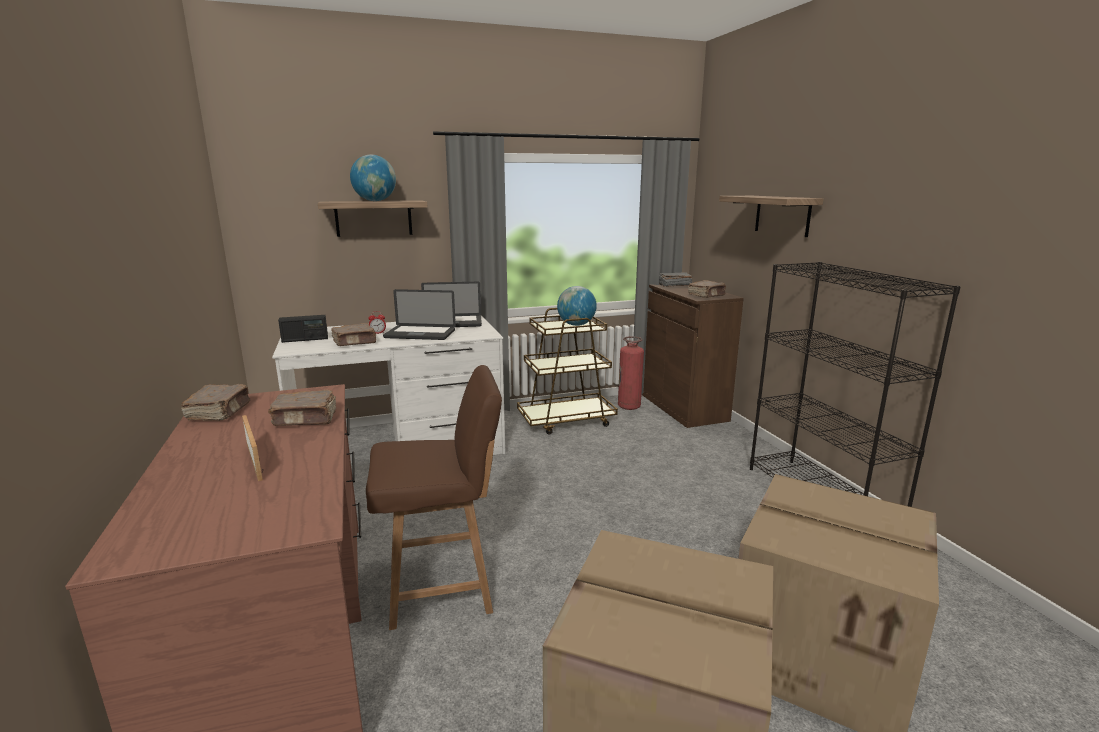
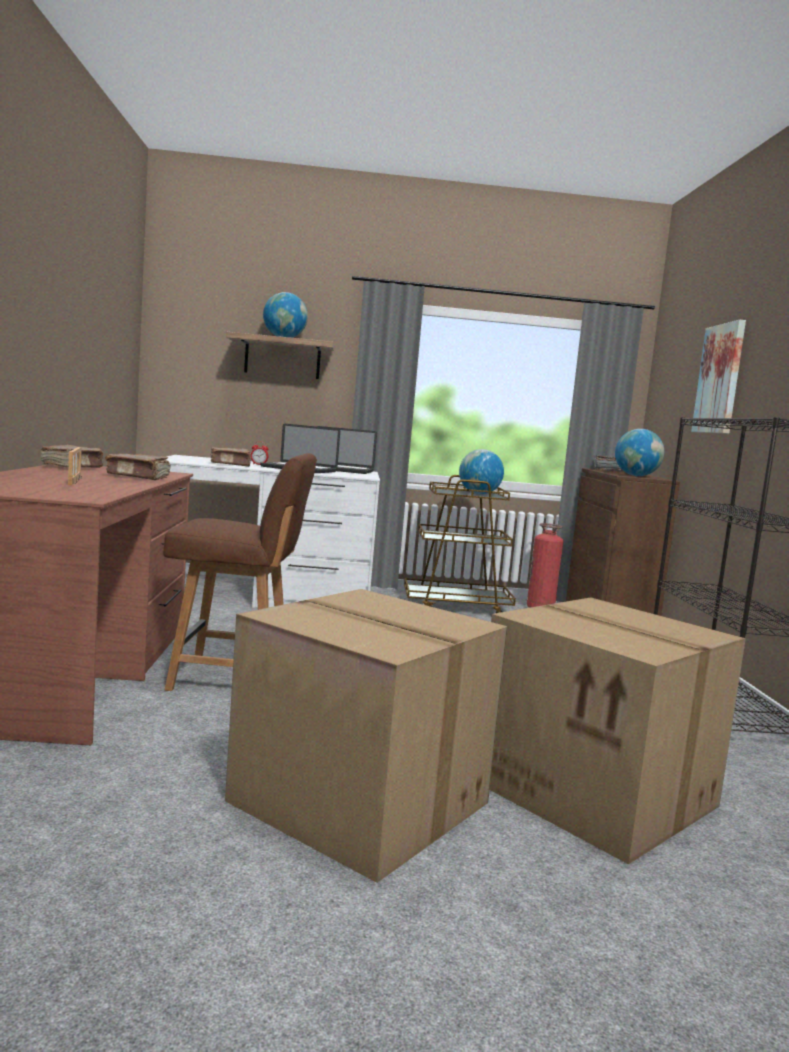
camera: 15 degrees right, 10 degrees down
radio [278,315,328,343] -> none
brown book [688,280,726,298] -> globe [615,429,664,476]
shelf [719,196,824,237] -> picture [691,320,746,434]

